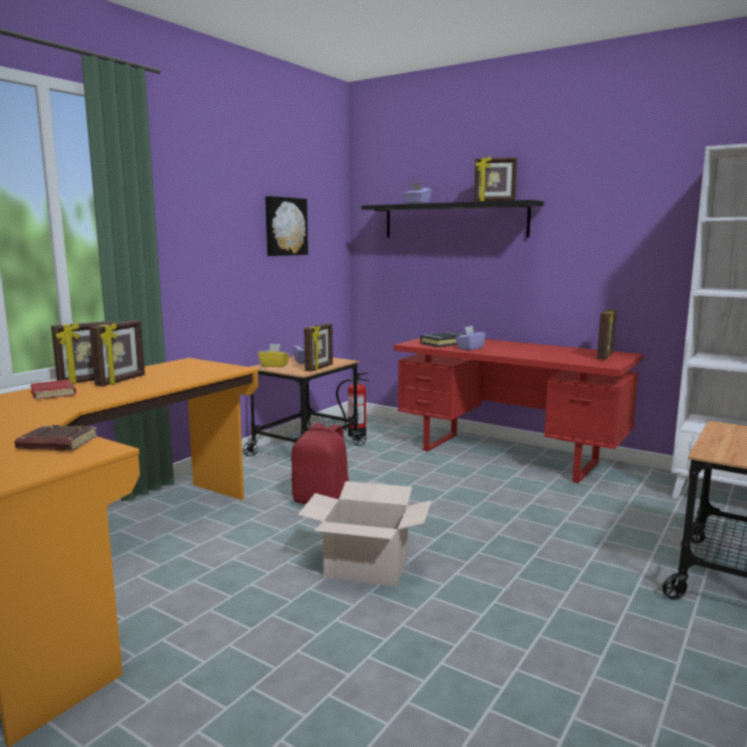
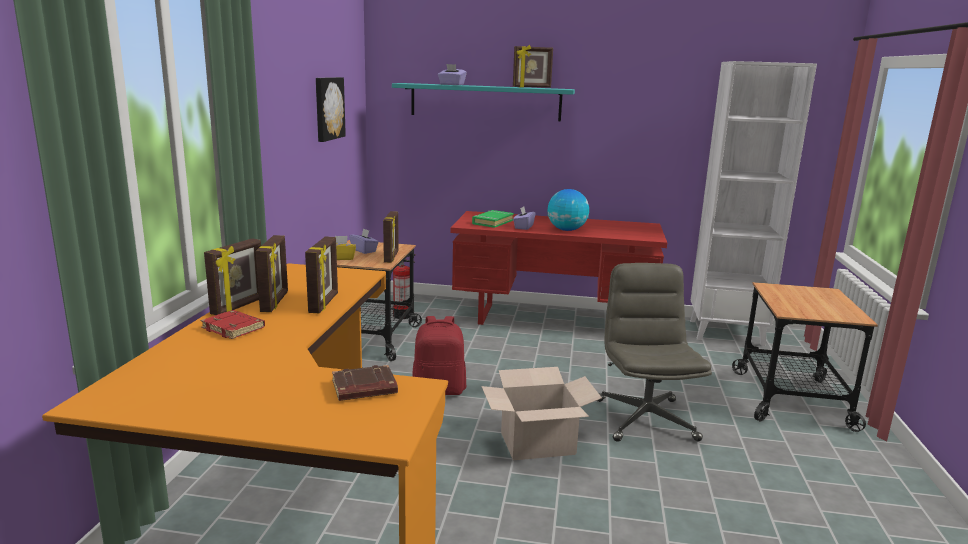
camera: 25 degrees left, 5 degrees up
black shelf [362,200,544,237] -> turquoise shelf [392,83,575,121]
black book [420,332,466,347] -> green book [472,210,514,228]
picture frame [597,309,617,360] -> picture frame moved to [305,236,338,313]
none -> globe [548,189,589,231]
none -> grey office chair [597,263,712,442]

